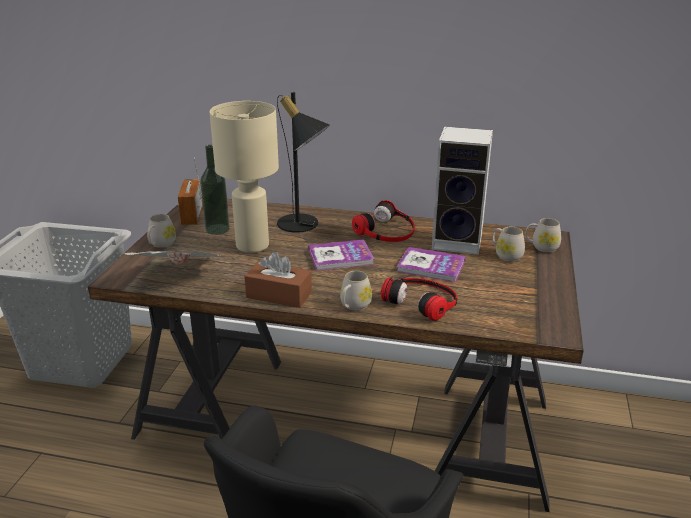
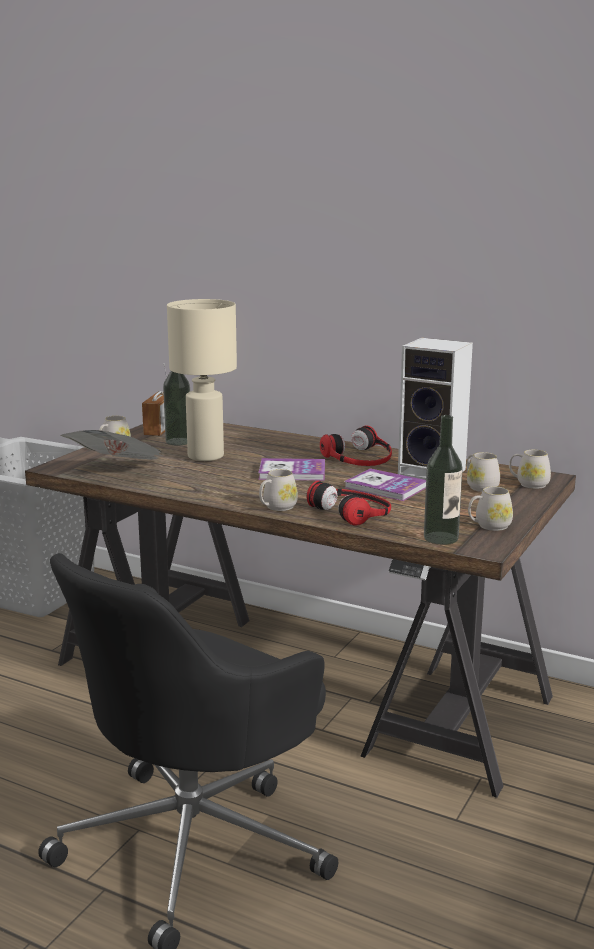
camera: 15 degrees right, 10 degrees down
brown tissue box [244,252,312,308] -> none
black table lamp [277,92,330,232] -> none
none -> bottle [424,415,463,545]
none -> white mug [468,486,513,531]

